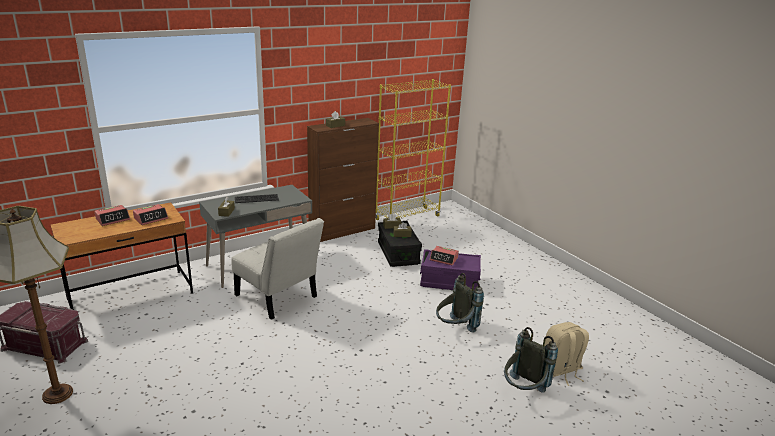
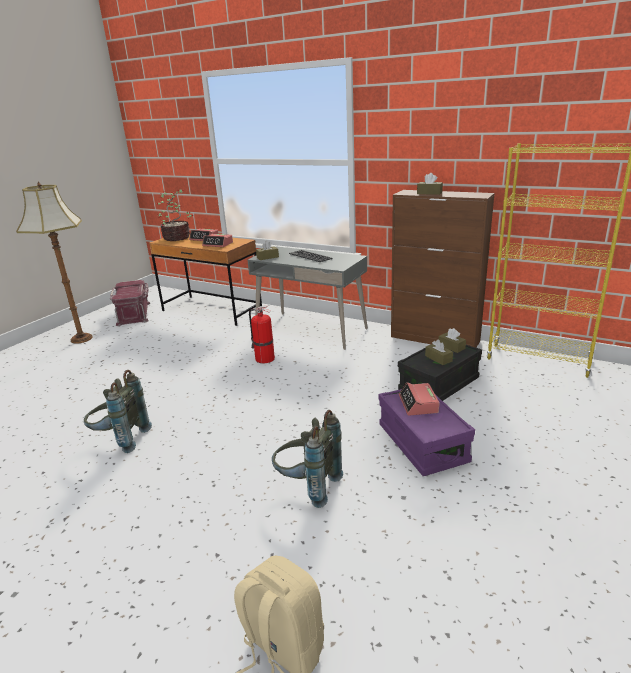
camera: 65 degrees right, 0 degrees up
white chair [231,218,324,320] -> fire extinguisher [249,305,275,363]
grey backpack [504,327,558,392] -> grey backpack moved to [84,370,152,453]
none -> potted plant [156,189,194,241]

